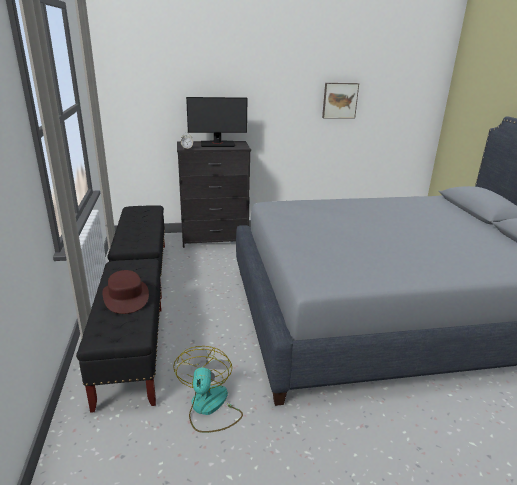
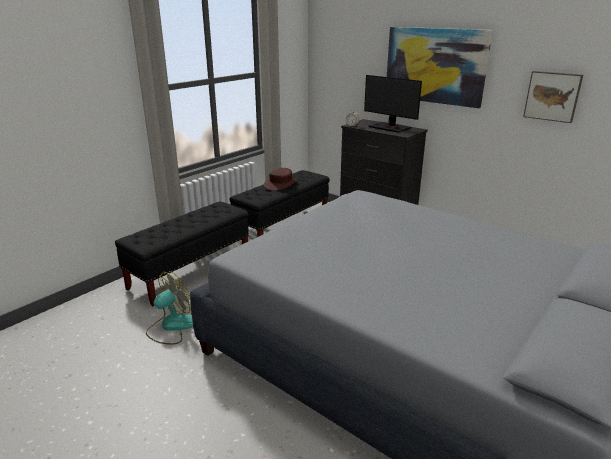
camera: 50 degrees right, 0 degrees up
brown hat [102,270,149,314] -> brown hat moved to [264,168,297,191]
none -> picture [387,27,493,108]

